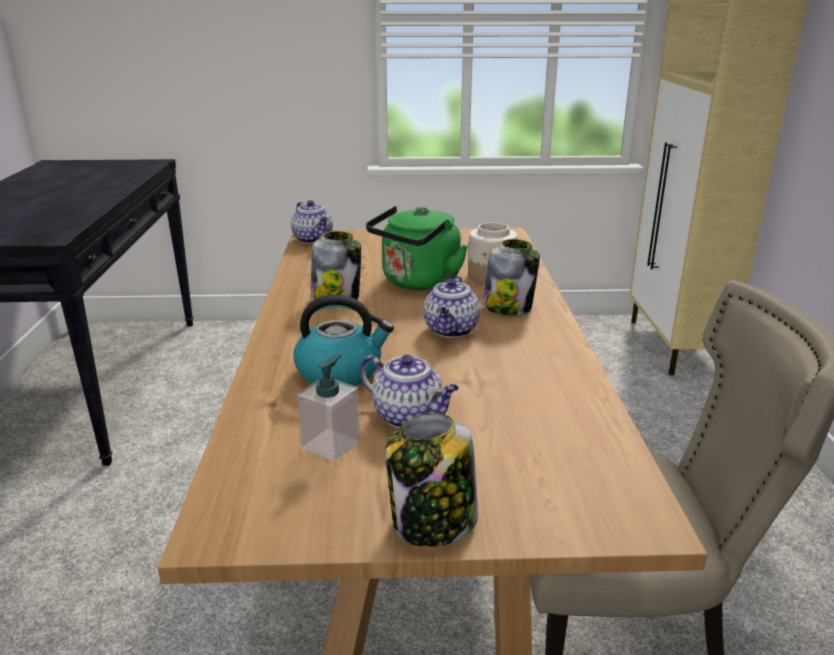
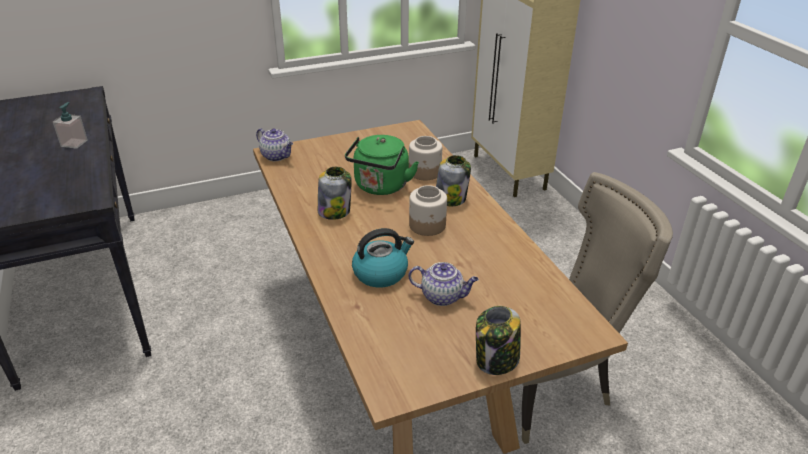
camera: 20 degrees left, 10 degrees up
soap dispenser [297,354,360,461] -> soap dispenser moved to [53,102,88,149]
teapot [424,276,480,338] -> jar [409,185,447,236]

